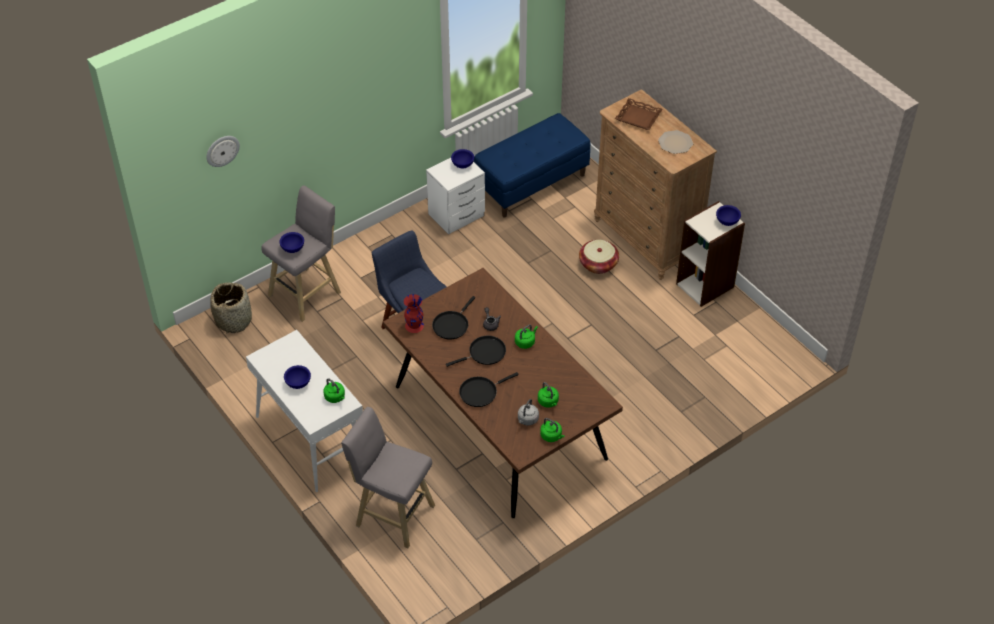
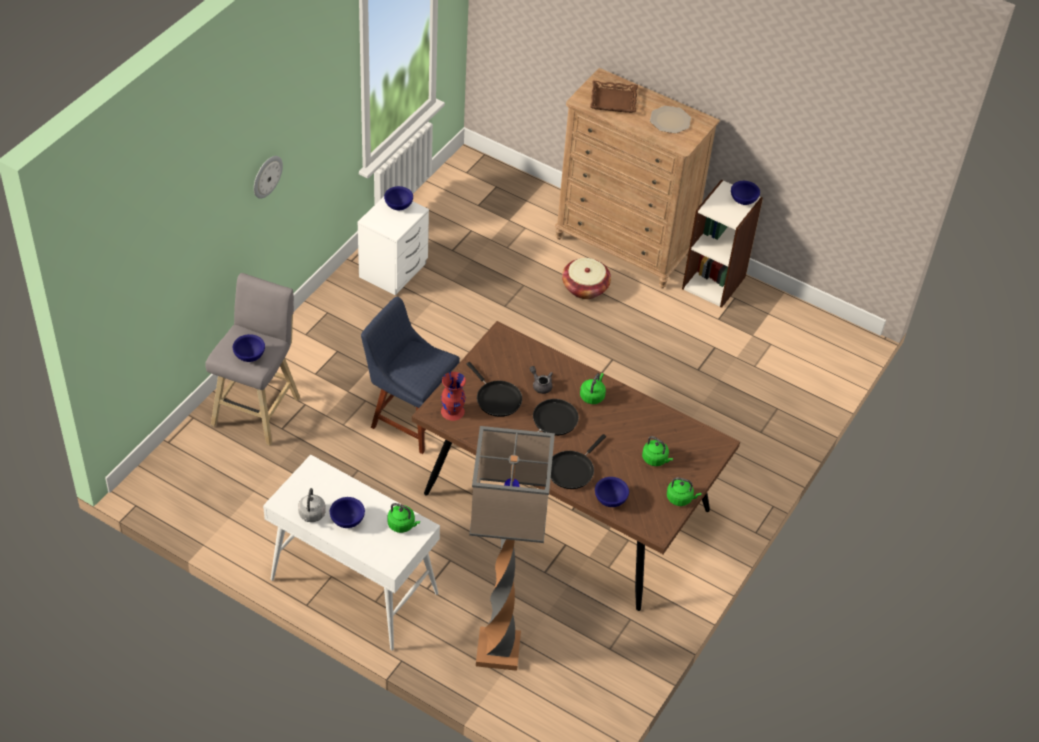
camera: 25 degrees left, 0 degrees up
wall clock [206,136,240,167] -> wall clock moved to [254,156,283,199]
basket [210,283,252,333] -> none
grey stool [341,407,435,548] -> floor lamp [469,426,555,671]
black frying pan [432,296,475,340] -> black frying pan turned 45 degrees counterclockwise [467,362,522,417]
blue bench [474,113,590,218] -> none
grey kettle [518,399,539,425] -> grey kettle moved to [298,488,326,522]
none -> blue bowl [595,477,629,507]

